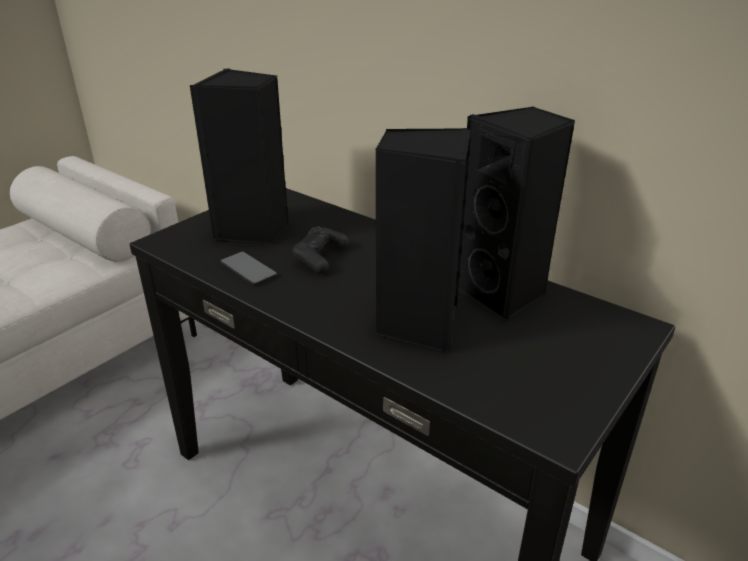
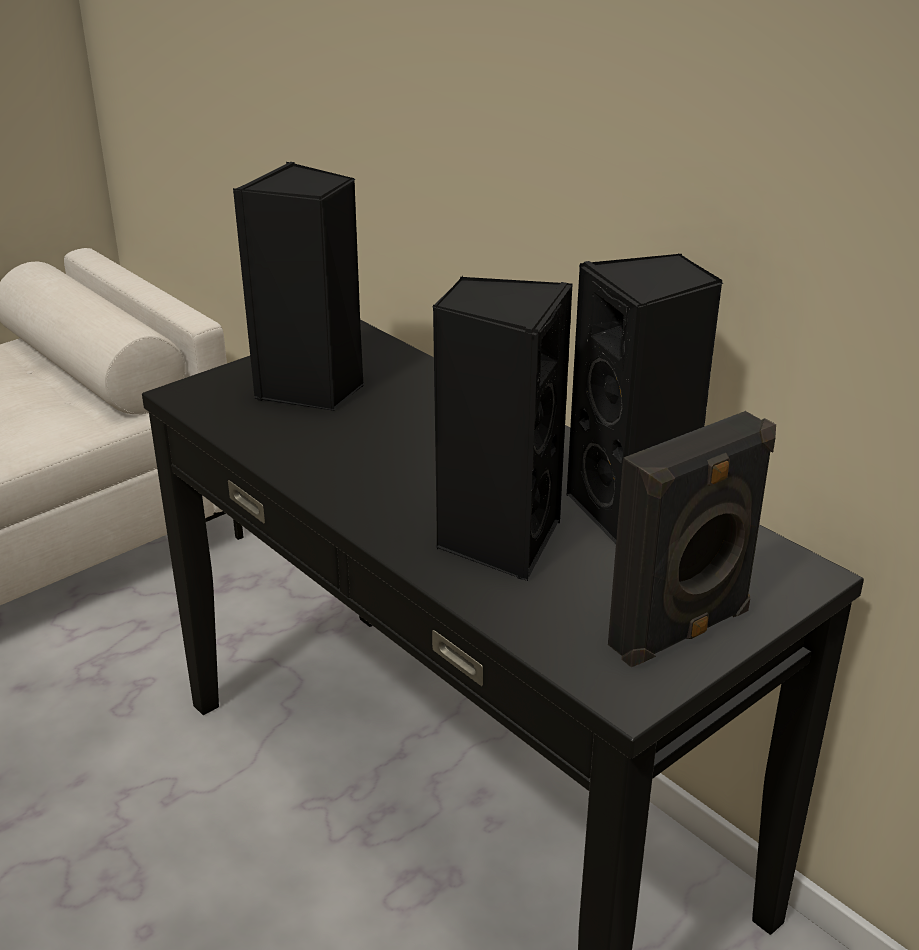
camera: 10 degrees right, 0 degrees up
phone [220,251,278,286] -> none
black game controller [292,227,349,274] -> none
none -> black speaker [608,411,776,667]

